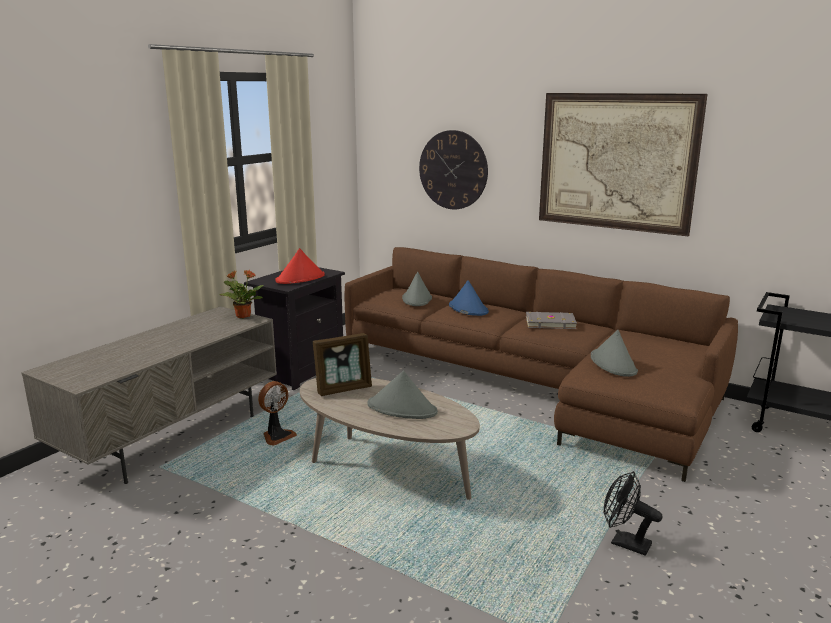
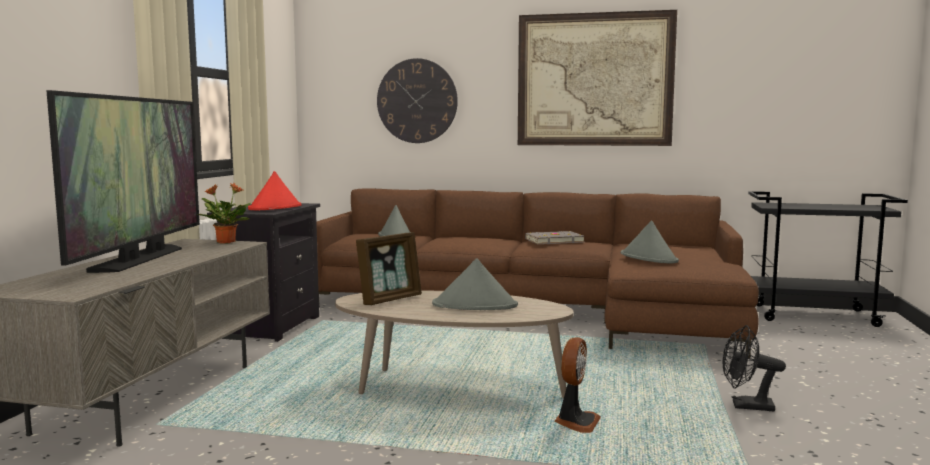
camera: 20 degrees left, 10 degrees down
fan [258,381,297,446] -> fan moved to [554,337,601,433]
blue hat [449,280,489,316] -> none
none -> television [47,90,200,273]

